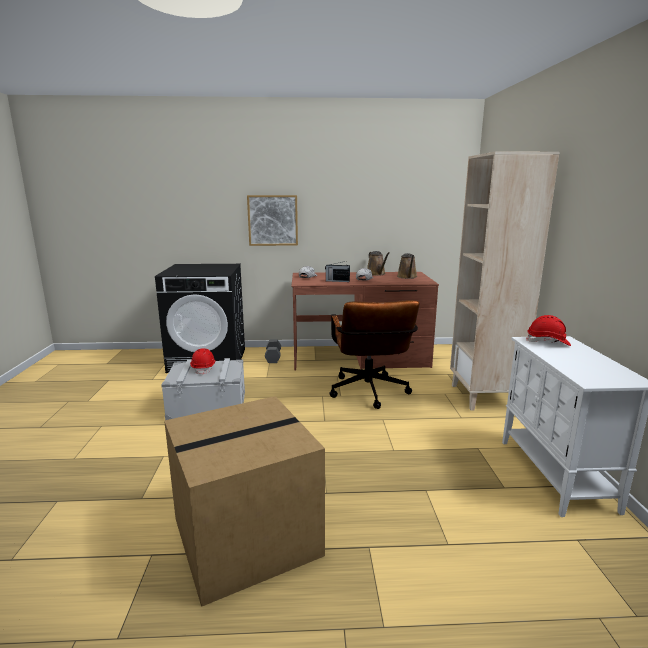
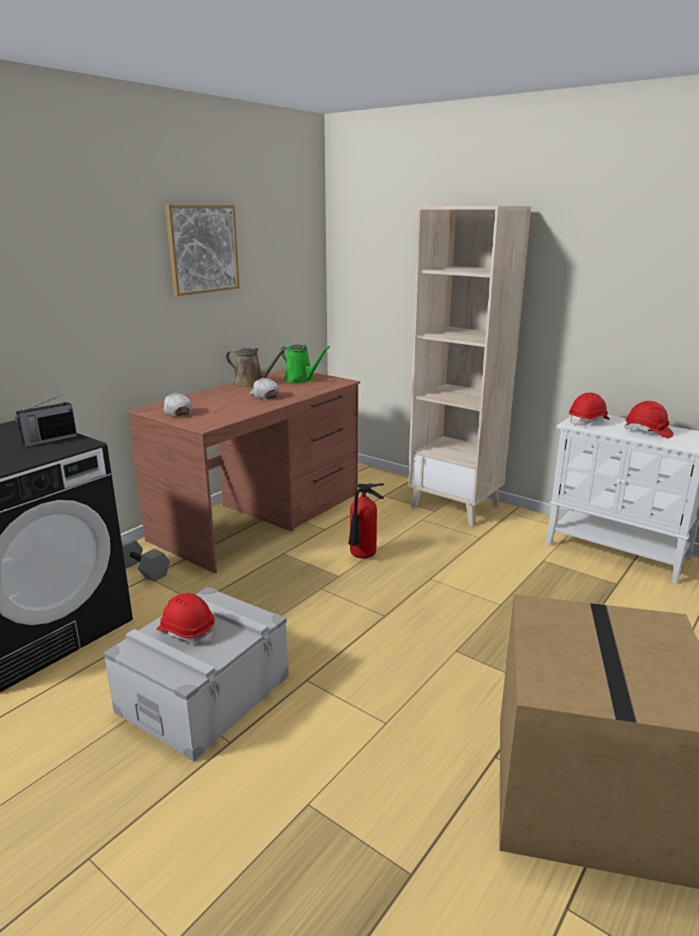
camera: 50 degrees left, 5 degrees up
picture [247,195,298,246] -> picture moved to [165,205,240,296]
radio [325,261,350,282] -> radio moved to [15,395,77,447]
brown office chair [329,300,420,409] -> fire extinguisher [348,483,384,558]
brown watering can [397,253,417,279] -> green watering can [280,344,330,383]
none -> red hard hat [624,401,674,438]

